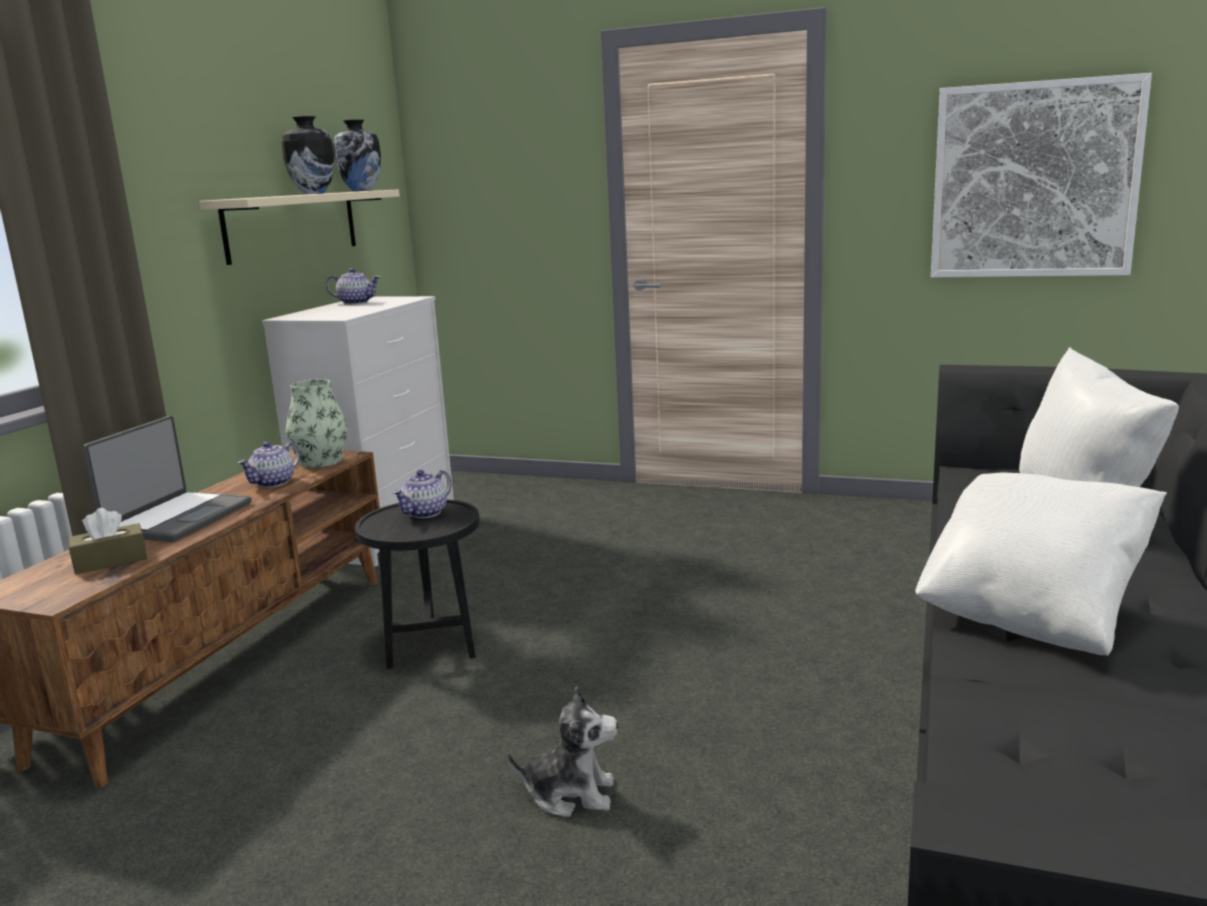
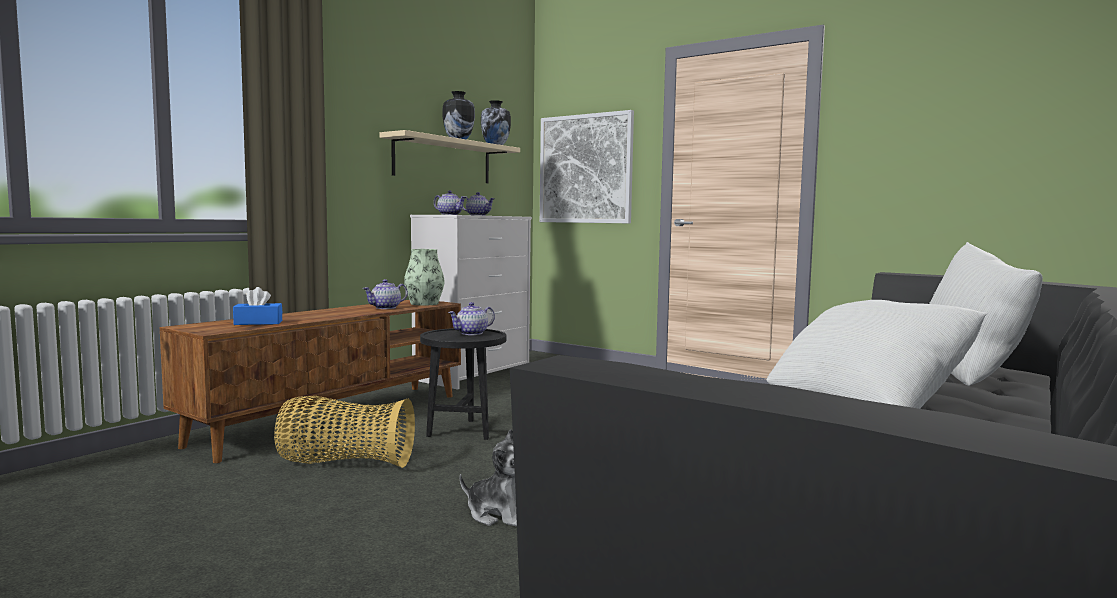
camera: 15 degrees right, 10 degrees down
brown tissue box [68,508,147,574] -> blue tissue box [233,287,283,325]
laptop [83,416,252,542] -> none
picture [931,73,1152,277] -> picture moved to [540,110,634,223]
none -> basket [274,396,415,468]
none -> teapot [434,191,466,215]

